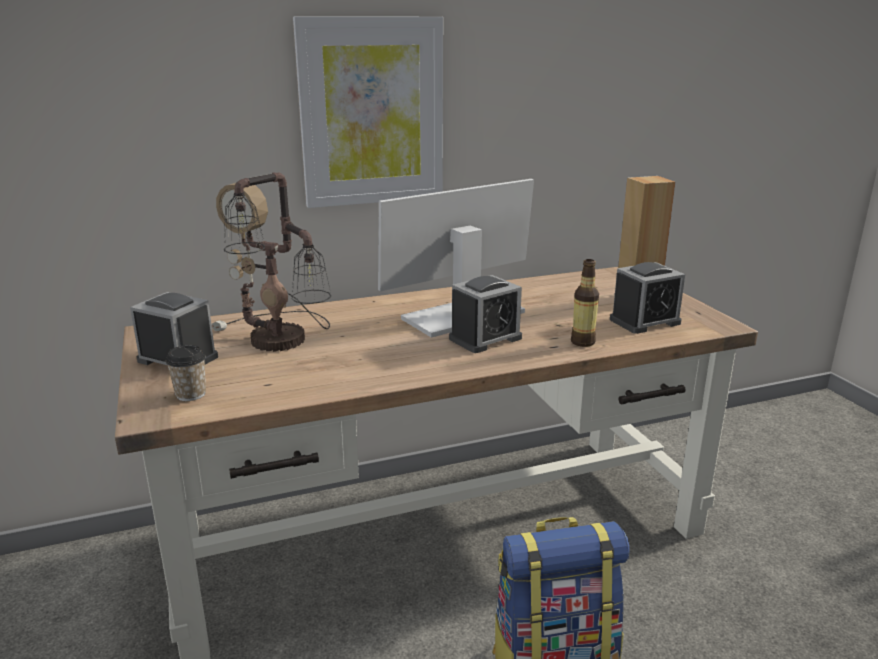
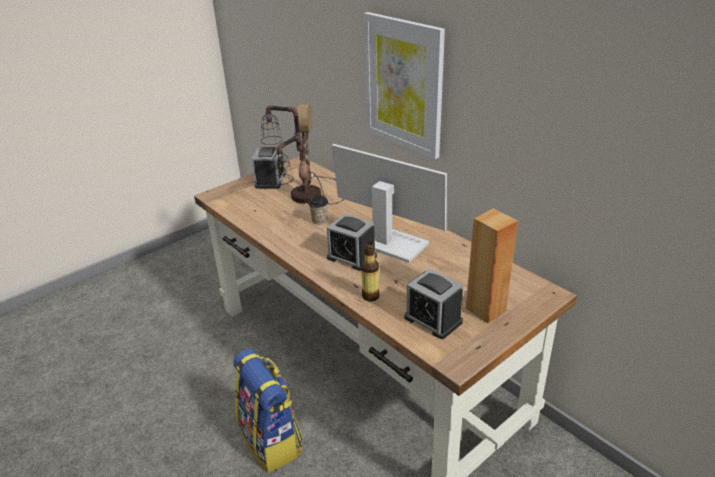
camera: 70 degrees right, 10 degrees up
cup [166,345,206,401] -> cup moved to [308,195,328,225]

